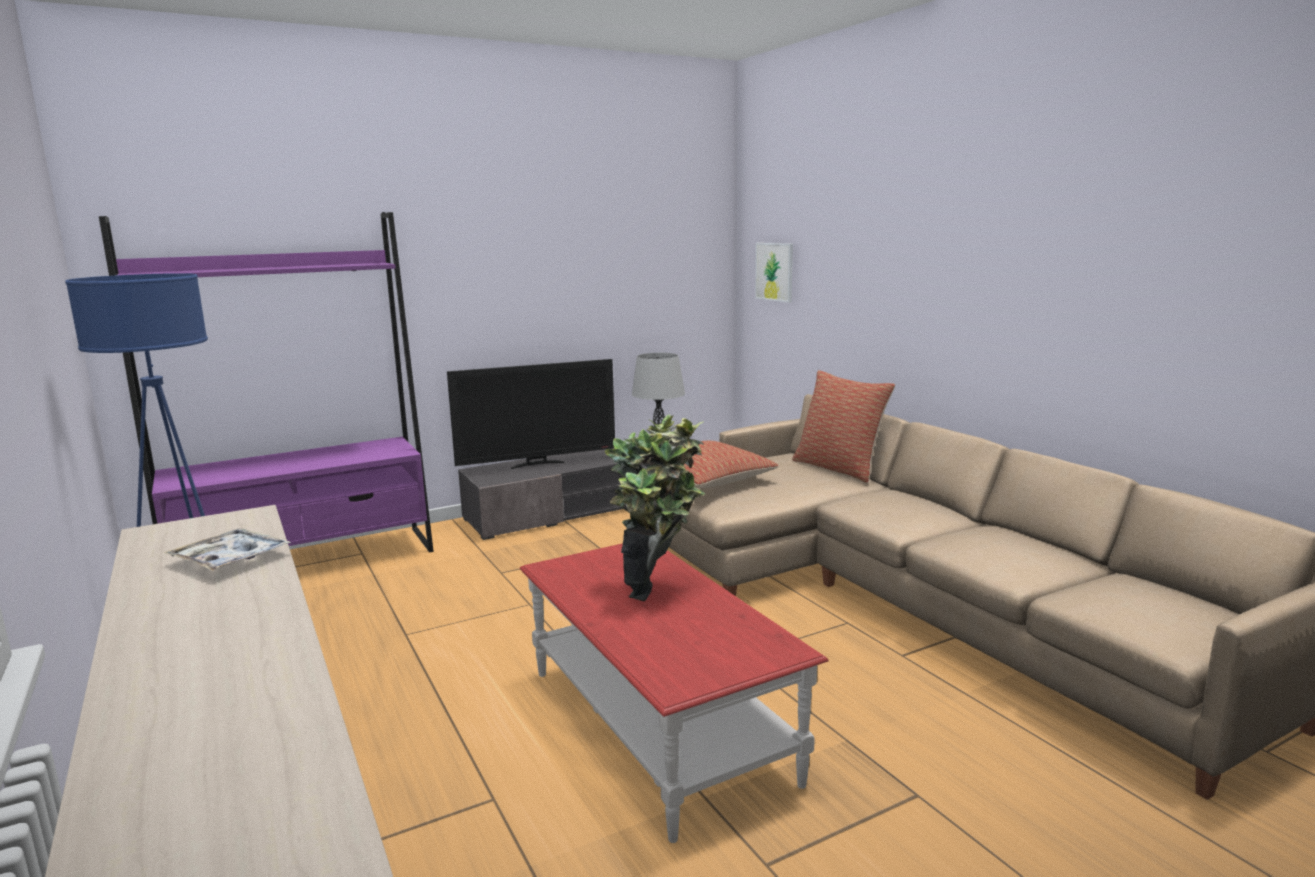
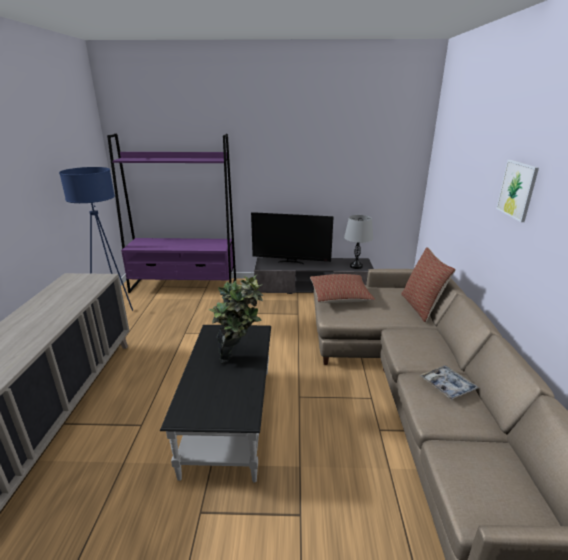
camera: 30 degrees right, 10 degrees up
tray [163,529,291,571] -> tray moved to [419,365,479,400]
red coffee table [520,543,829,843] -> black coffee table [160,325,271,483]
picture [755,243,793,303] -> picture moved to [496,160,539,222]

